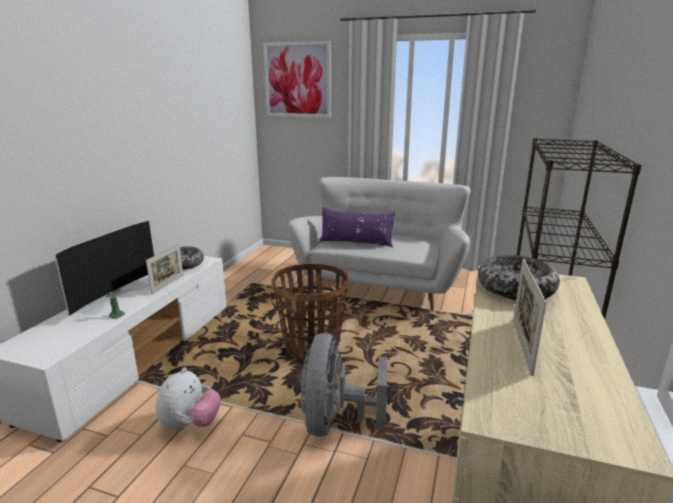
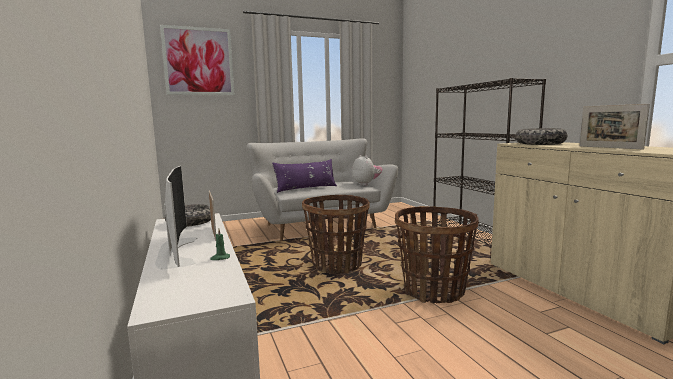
camera: 40 degrees left, 10 degrees down
plush toy [155,367,221,431] -> plush toy moved to [352,155,382,186]
grey fan [301,333,387,437] -> basket [395,206,478,303]

